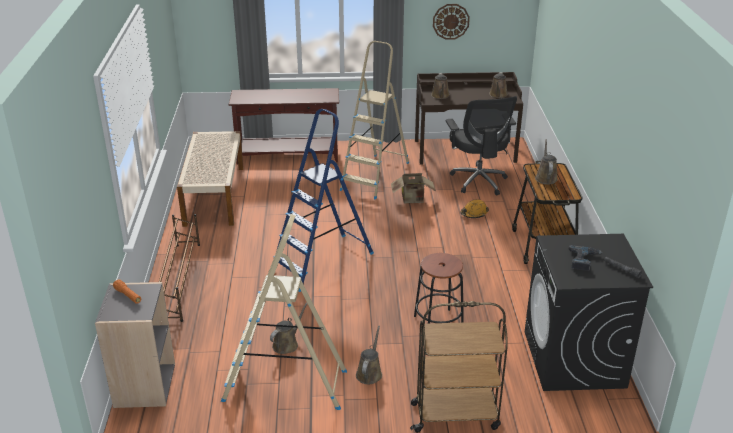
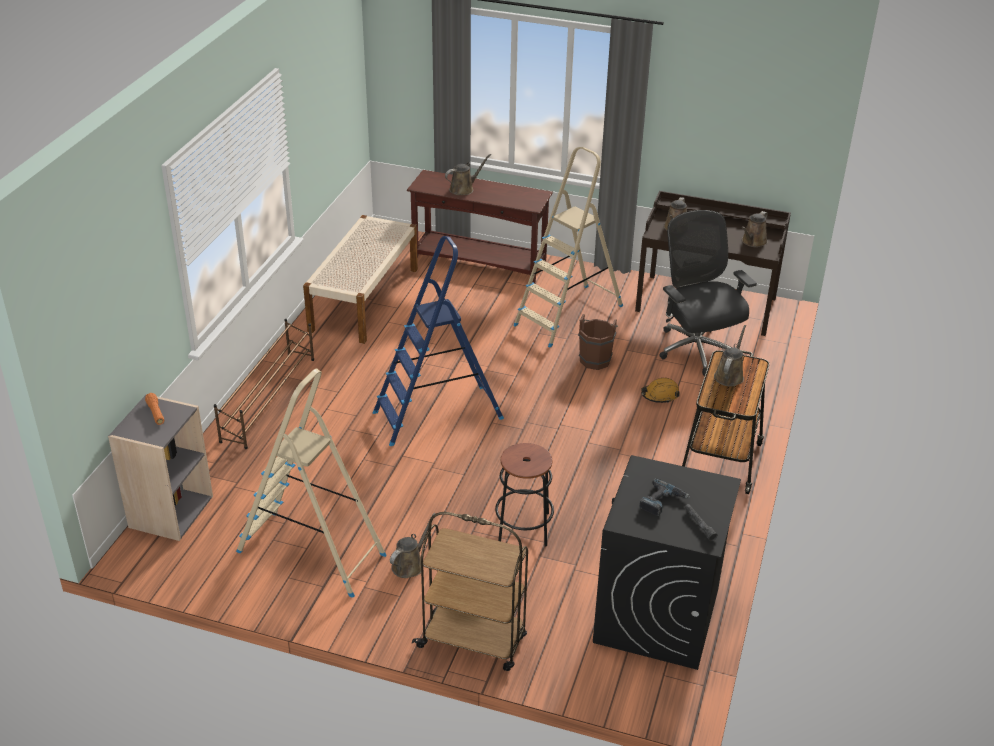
camera: 20 degrees right, 5 degrees up
brown watering can [270,303,308,354] -> brown watering can moved to [445,154,491,195]
cardboard box [391,173,436,204] -> brown bucket [578,314,618,370]
wall clock [433,4,470,40] -> none
office chair [446,96,517,196] -> office chair turned 150 degrees clockwise [659,210,757,376]

